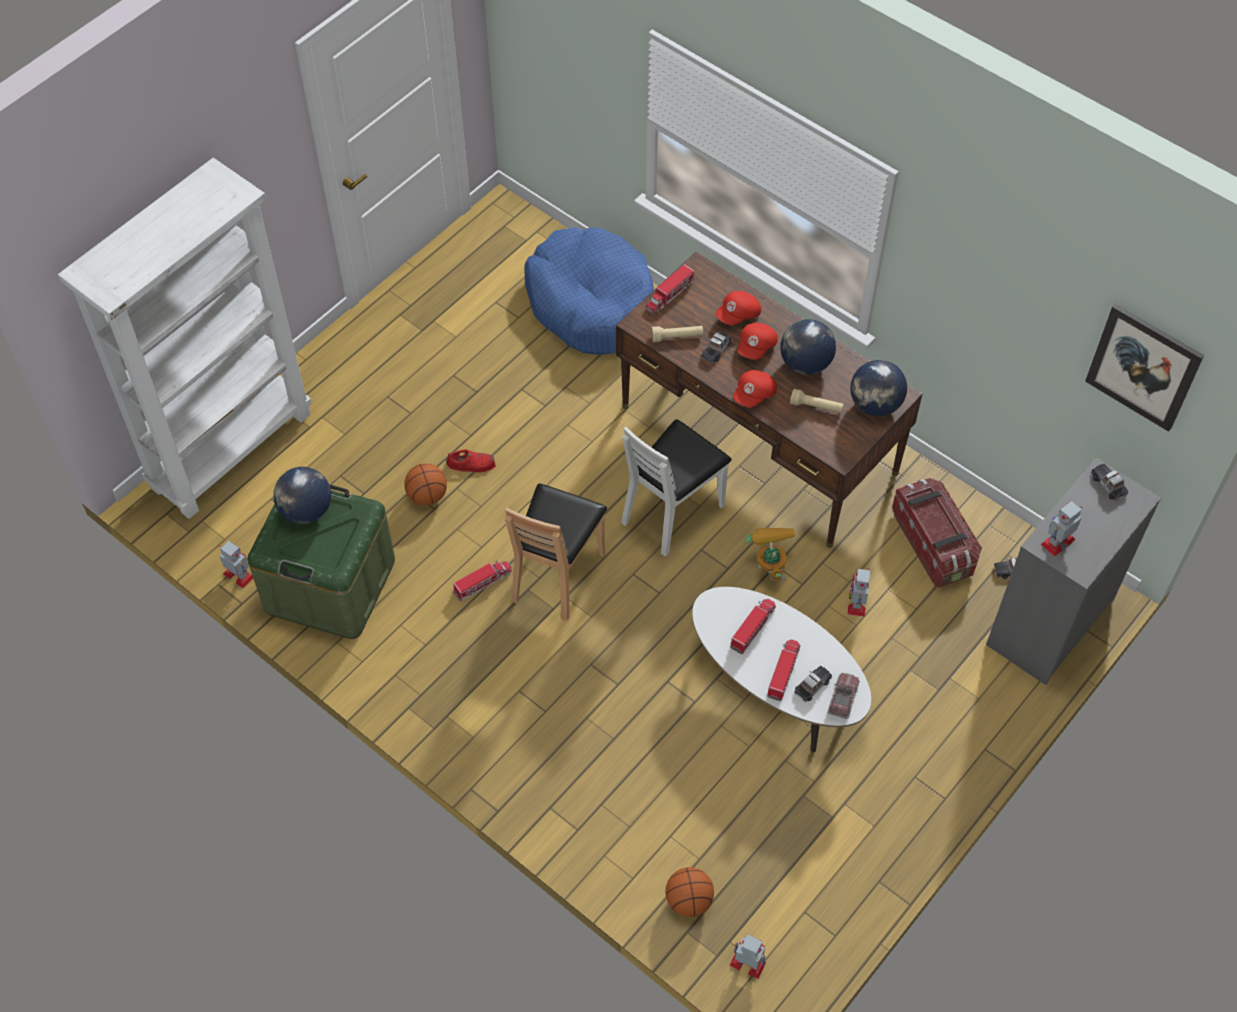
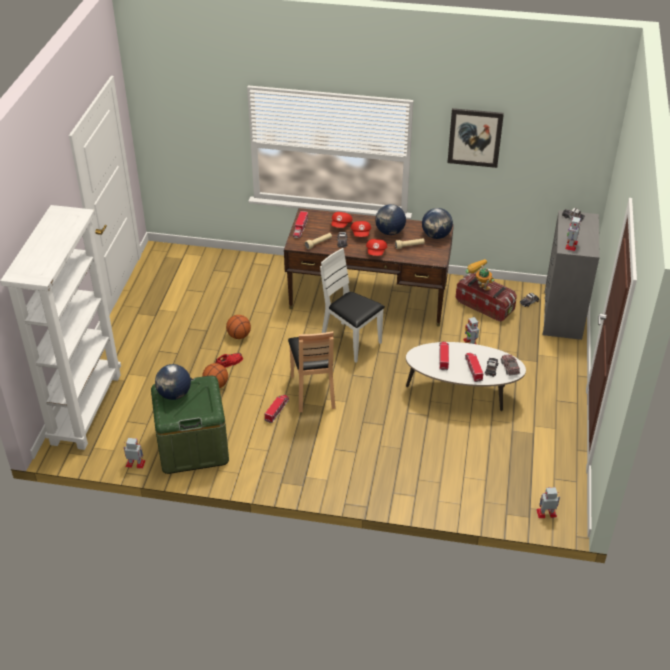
camera: 30 degrees left, 15 degrees down
blue dog bed [525,227,654,355] -> none
white chair [621,419,732,556] -> white chair turned 120 degrees clockwise [320,248,385,362]
basketball [665,867,714,917] -> basketball moved to [226,315,251,339]
toy robot [745,528,795,583] -> toy robot moved to [465,259,494,290]
picture [1085,304,1204,432] -> picture moved to [447,108,504,168]

